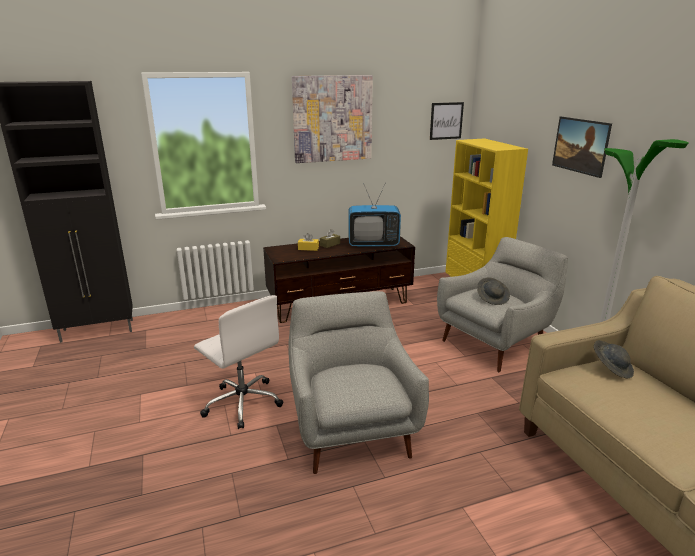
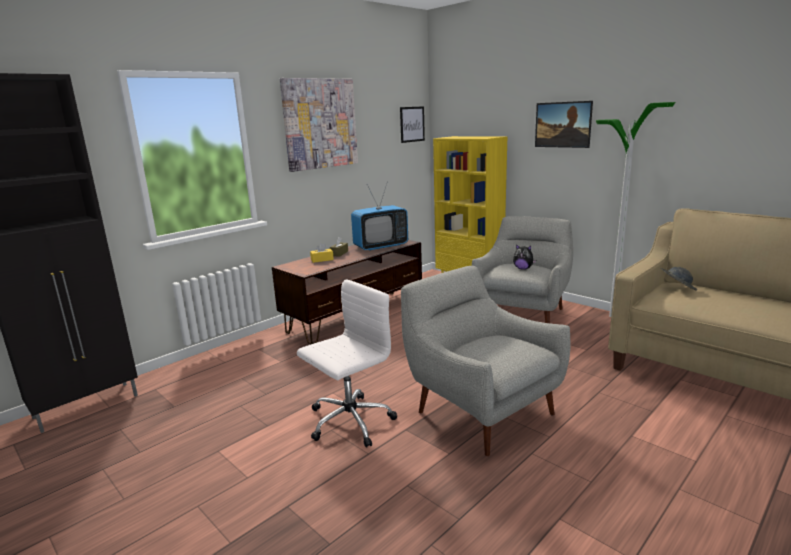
camera: 25 degrees left, 5 degrees down
white office chair [194,295,284,429] -> white office chair turned 60 degrees counterclockwise [297,279,397,447]
grey hat [477,278,510,305] -> plush toy [513,244,536,270]

